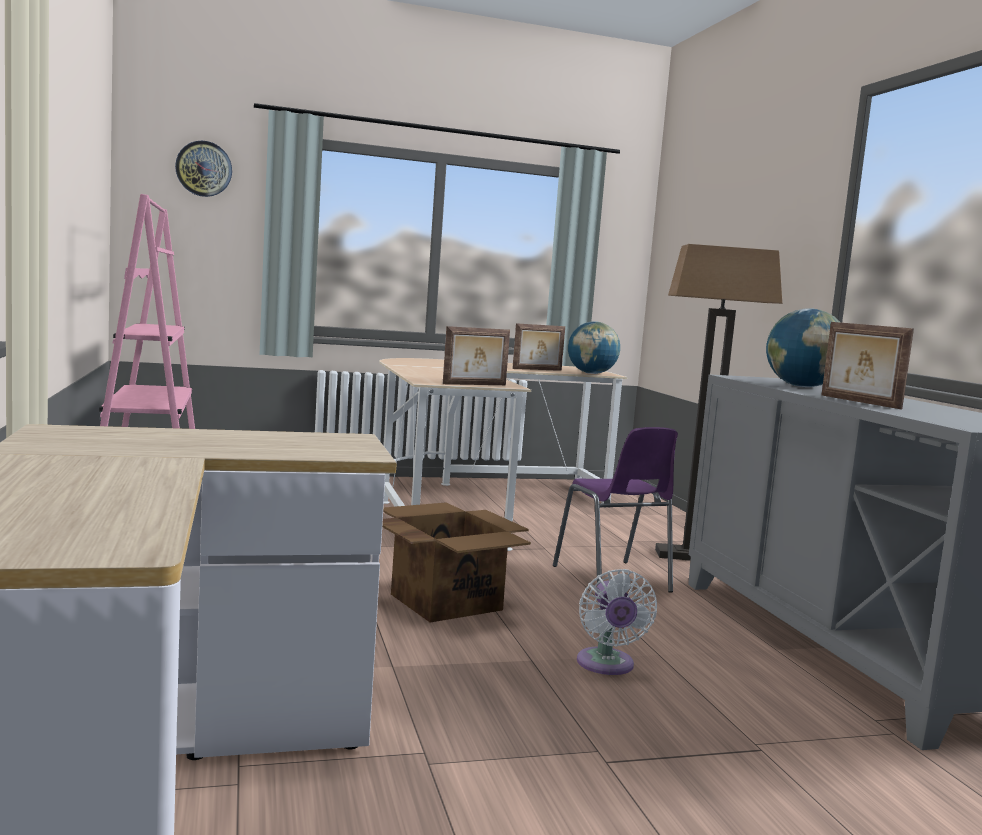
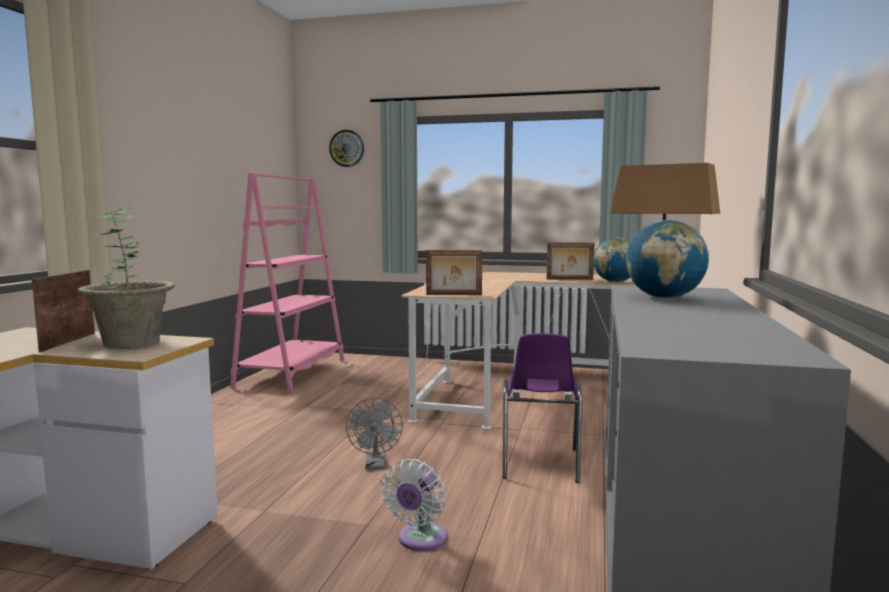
camera: 30 degrees right, 0 degrees up
cardboard box [382,502,531,622] -> grey fan [346,398,403,469]
picture frame [822,322,914,409] -> picture frame moved to [32,270,95,352]
none -> potted plant [77,208,175,349]

